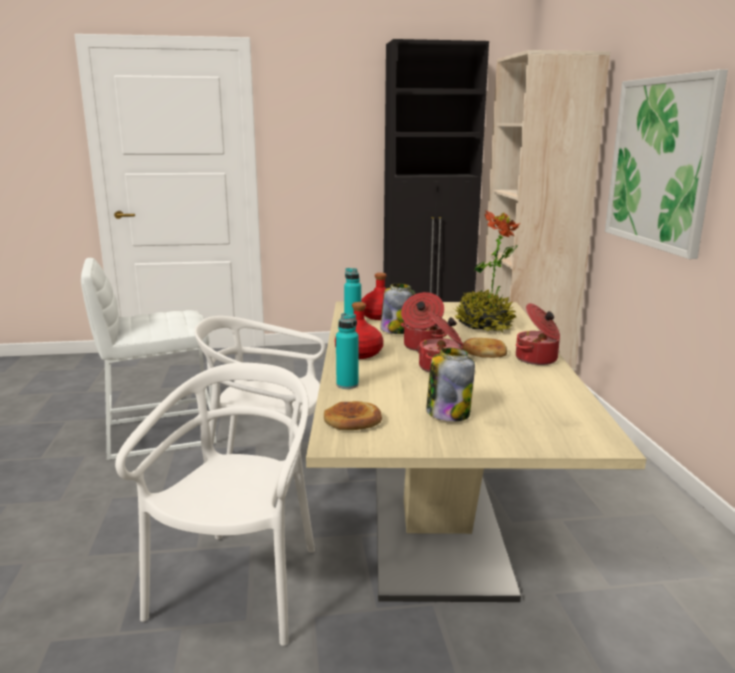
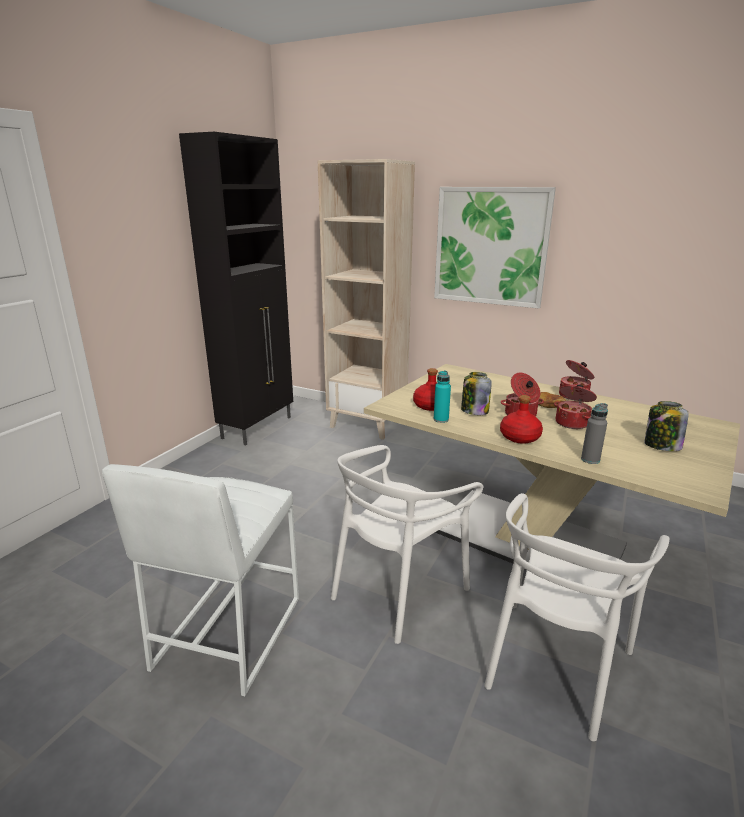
camera: 55 degrees left, 5 degrees up
white chair [115,362,315,646] -> white chair turned 105 degrees counterclockwise [484,493,669,741]
bread [324,401,382,430] -> none
turquoise bottle [336,313,358,389] -> grey bottle [581,403,608,464]
potted plant [454,210,521,333] -> none

